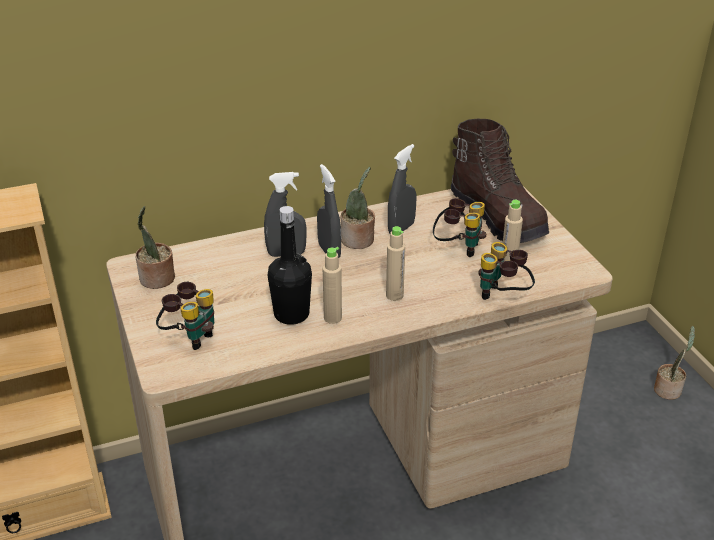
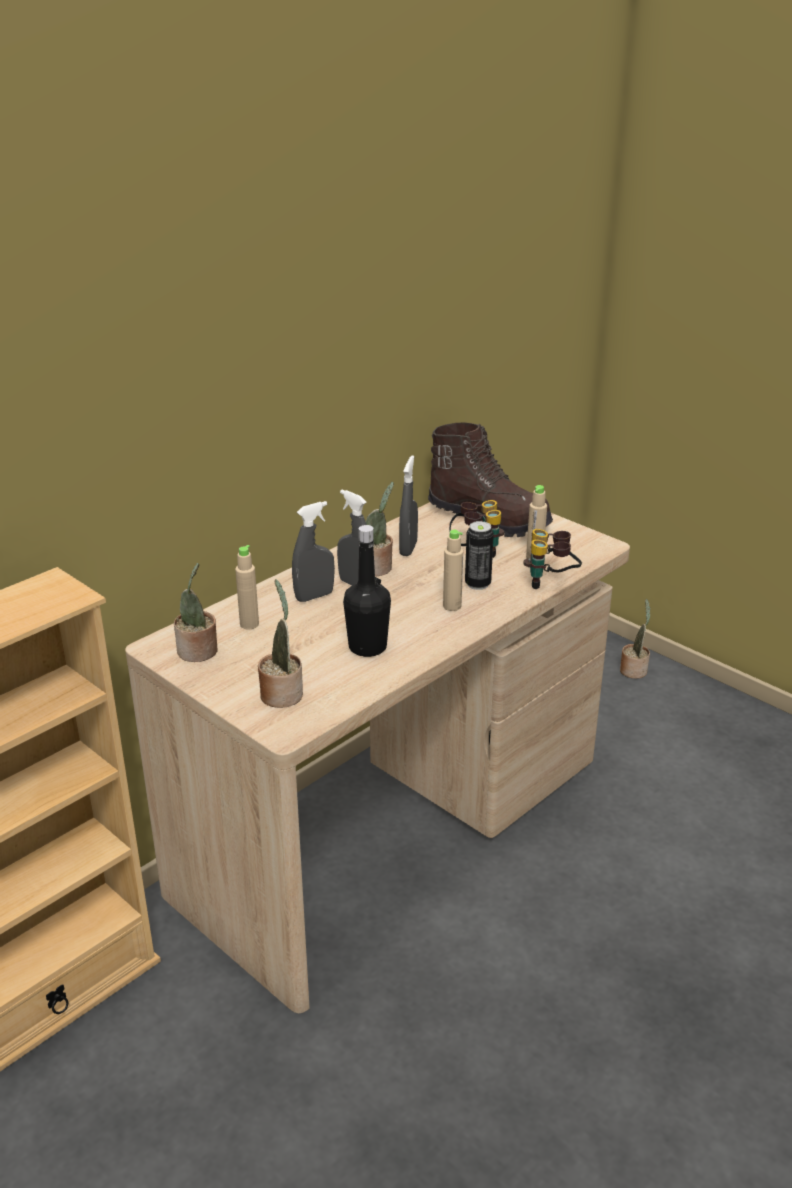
camera: 25 degrees left, 5 degrees down
binoculars [156,282,214,350] -> potted plant [258,579,303,708]
beige bottle [323,247,342,324] -> beige bottle moved to [235,545,259,630]
none -> can [465,521,494,590]

